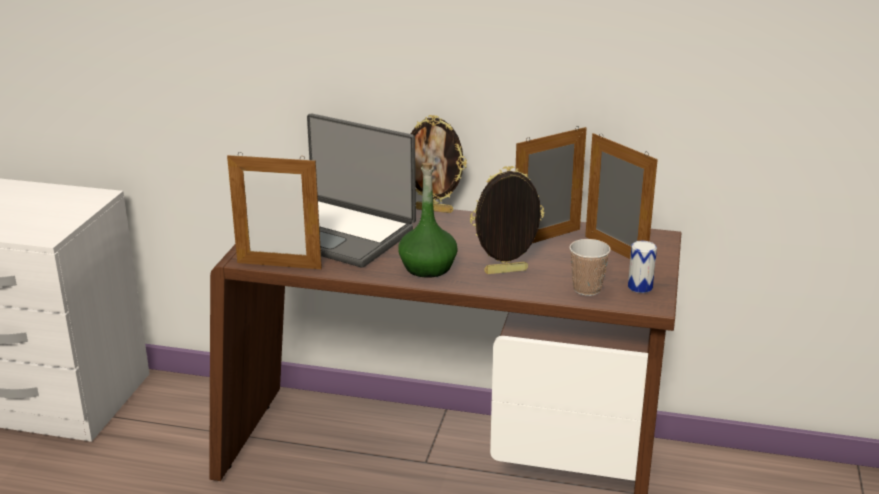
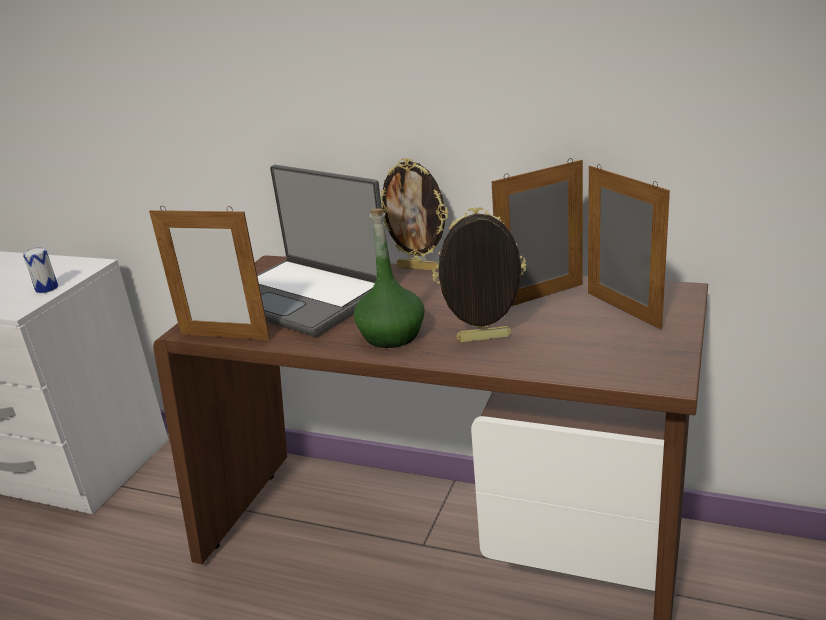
camera: 10 degrees right, 0 degrees up
cup [569,239,611,296] -> none
can [628,241,657,293] -> can moved to [23,247,58,293]

